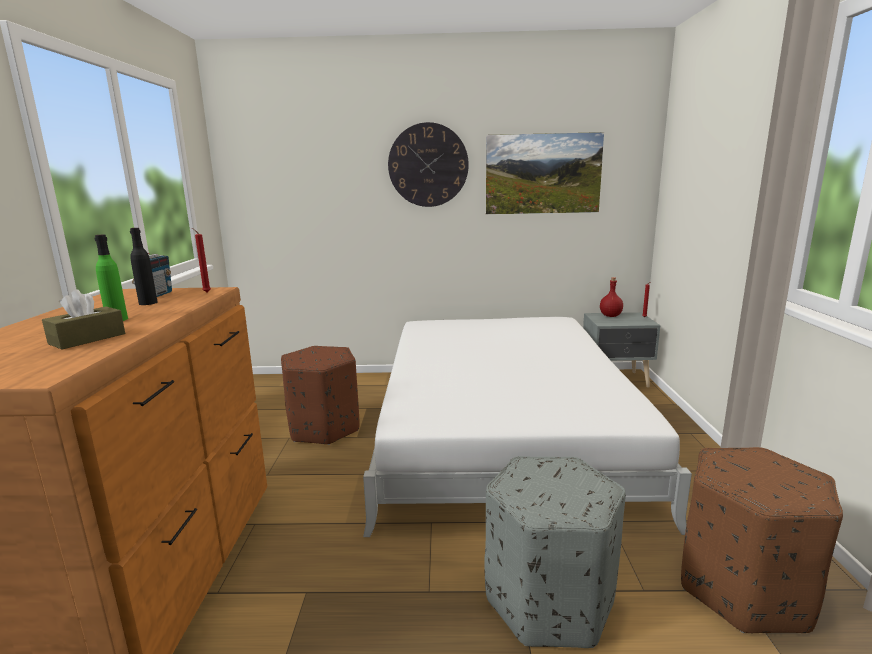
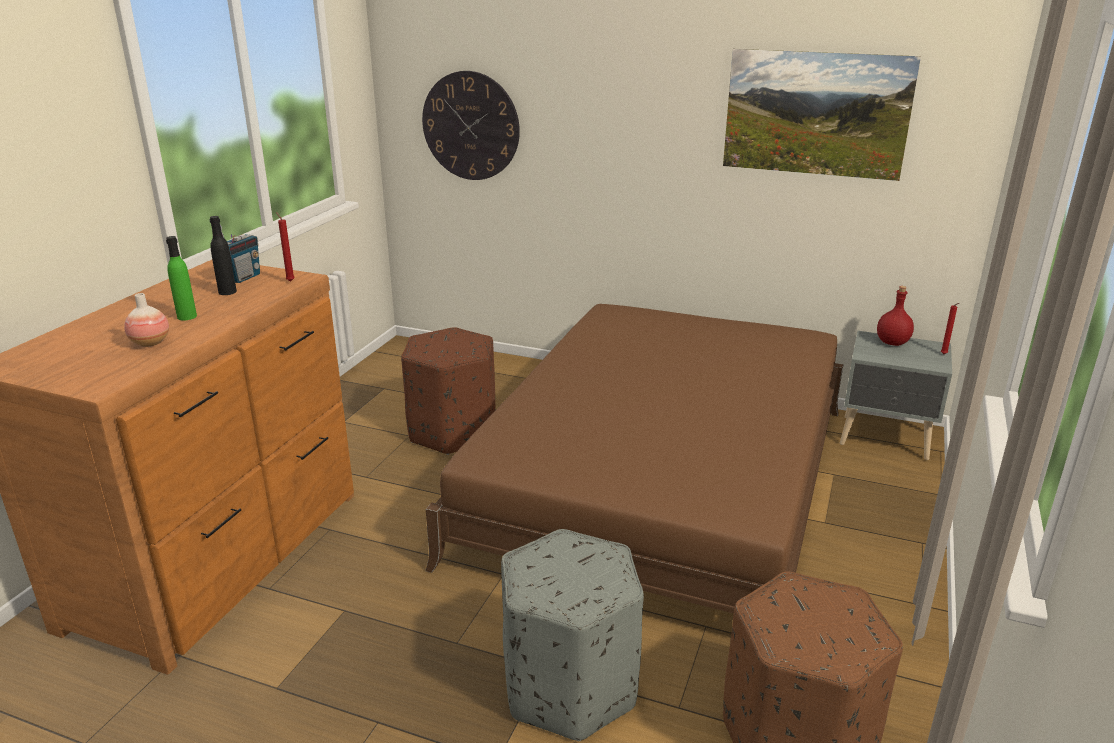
camera: 20 degrees right, 10 degrees up
brown tissue box [42,290,125,349] -> vase [124,293,169,347]
white bed [363,317,692,537] -> brown bed [425,304,843,613]
wall clock [388,122,469,207] -> wall clock moved to [422,71,520,180]

